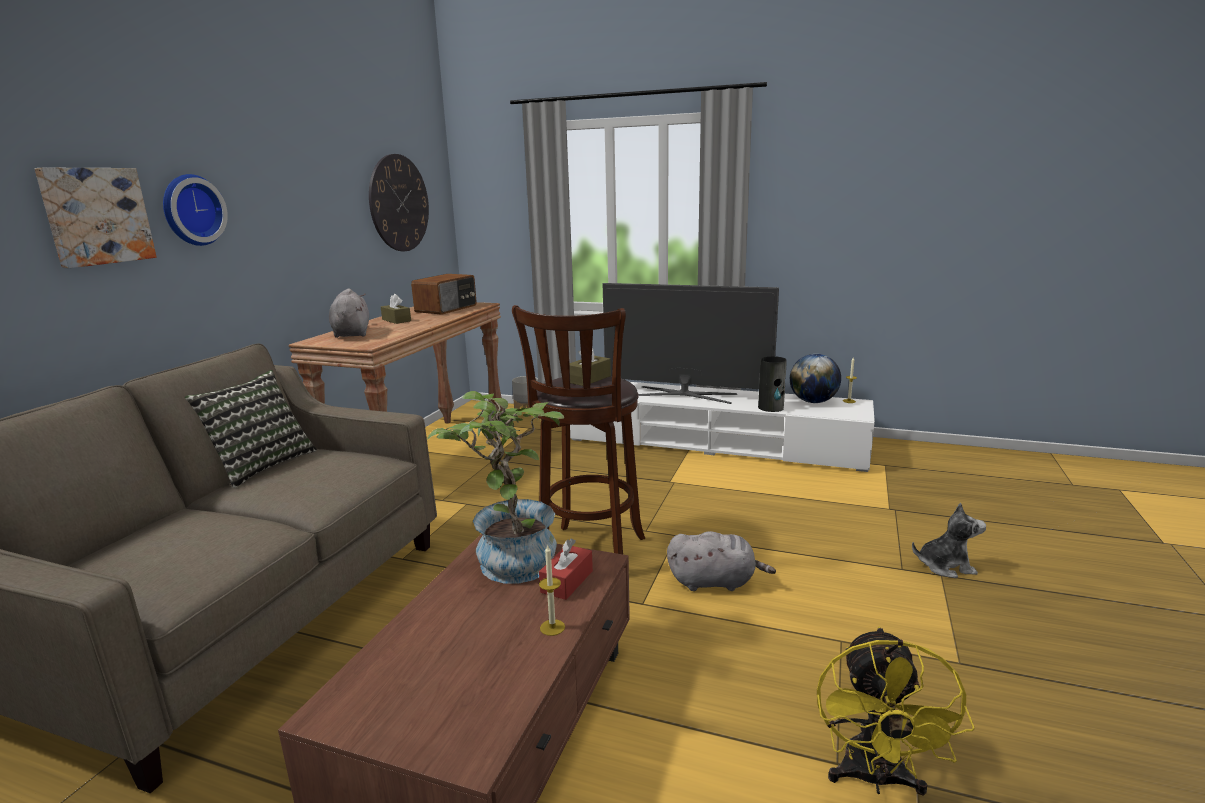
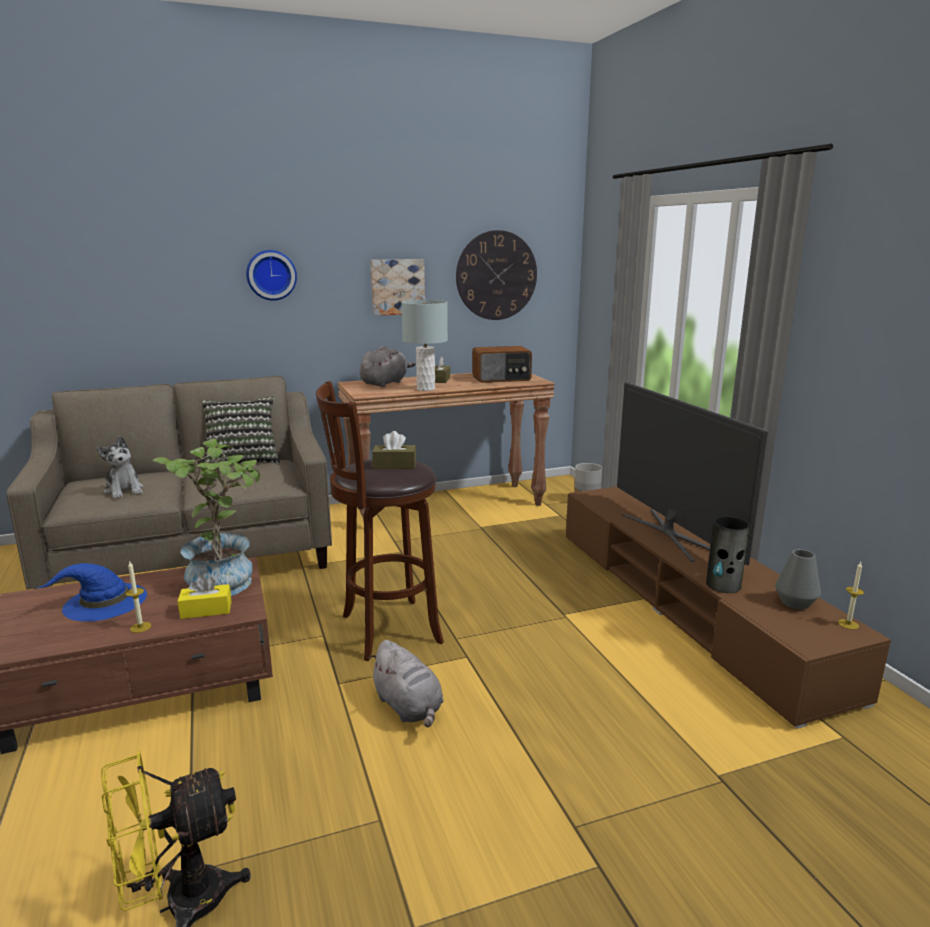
camera: 50 degrees right, 0 degrees up
picture [34,168,157,268] -> picture moved to [370,259,425,316]
red tissue box [539,538,593,600] -> yellow tissue box [178,575,232,619]
white tv stand [570,382,875,472] -> brown tv stand [566,487,891,729]
globe [790,354,841,403] -> grey vase [775,549,821,610]
plush toy [912,503,986,578] -> plush toy moved to [97,436,143,499]
none -> blue hat [36,563,147,622]
none -> grey table lamp [401,300,448,391]

